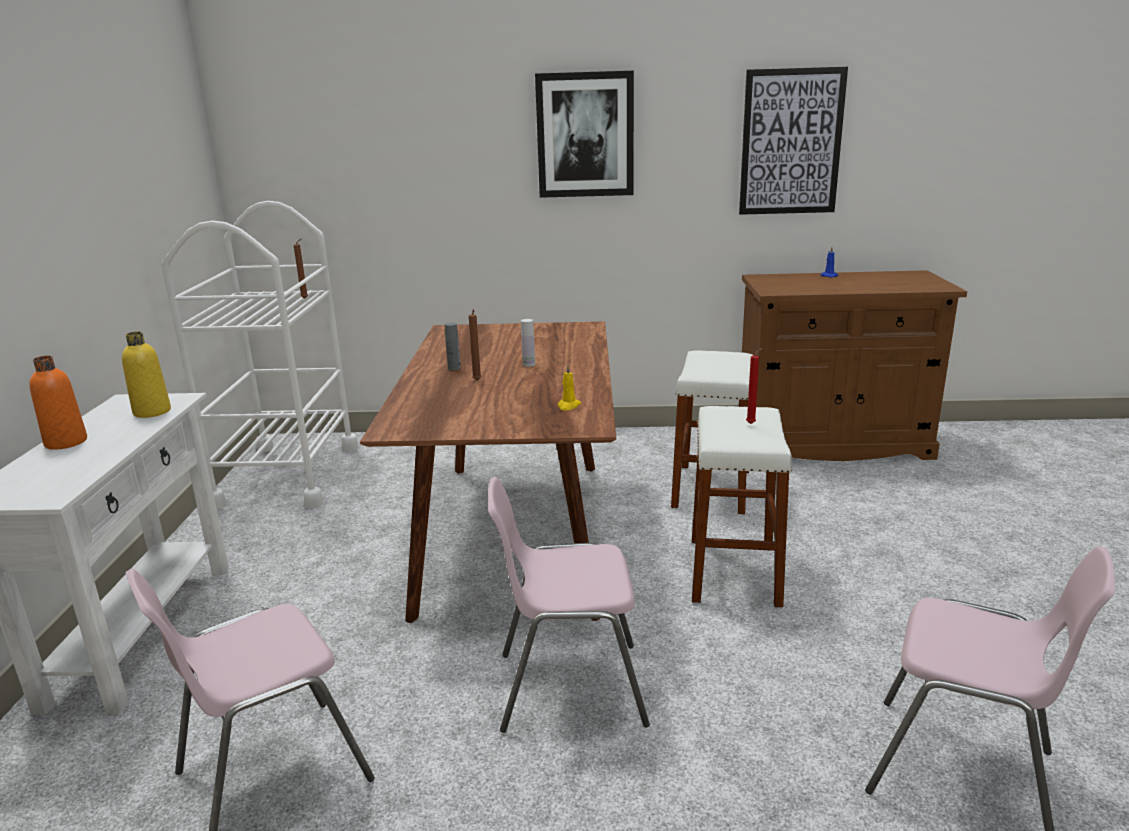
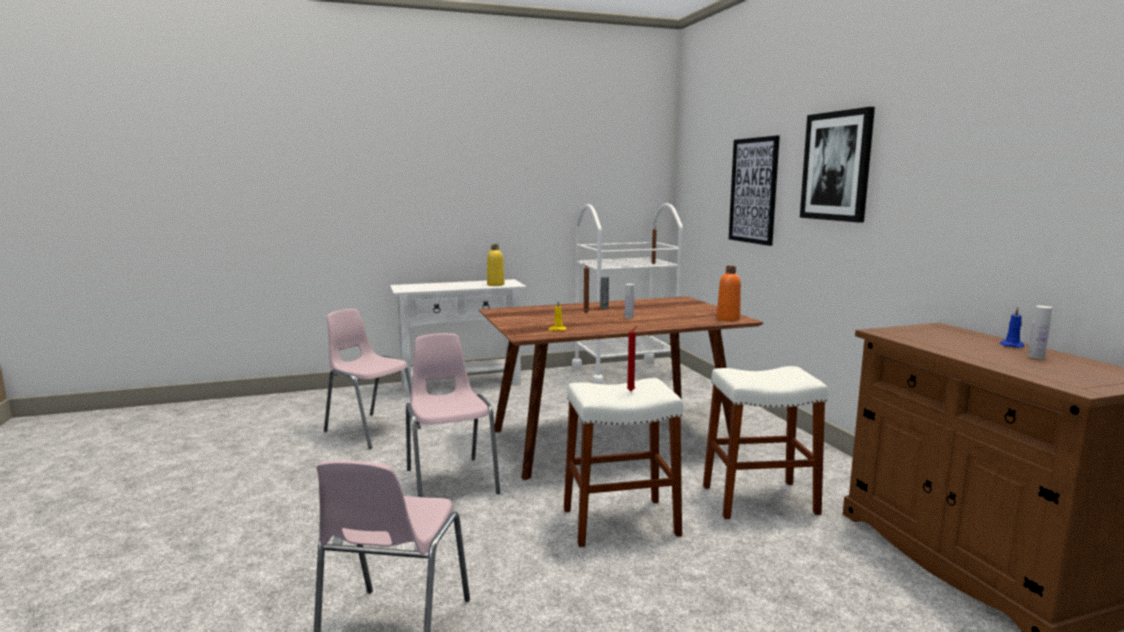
camera: 70 degrees right, 10 degrees down
orange bottle [29,356,87,450] -> orange bottle moved to [717,266,741,321]
picture [739,67,848,215] -> picture moved to [729,135,780,246]
none -> white bottle [1028,306,1052,359]

